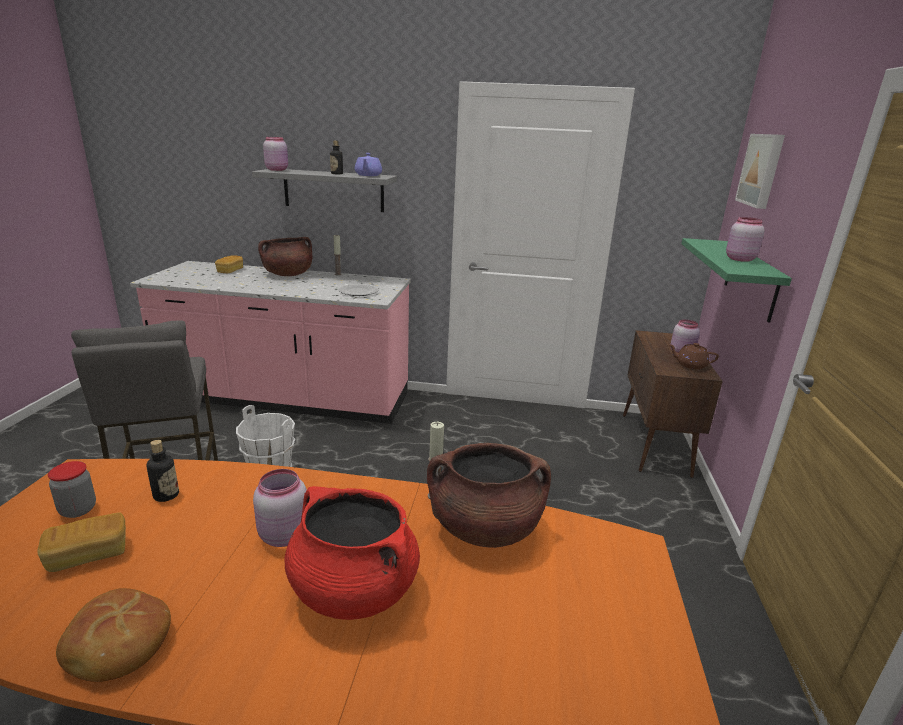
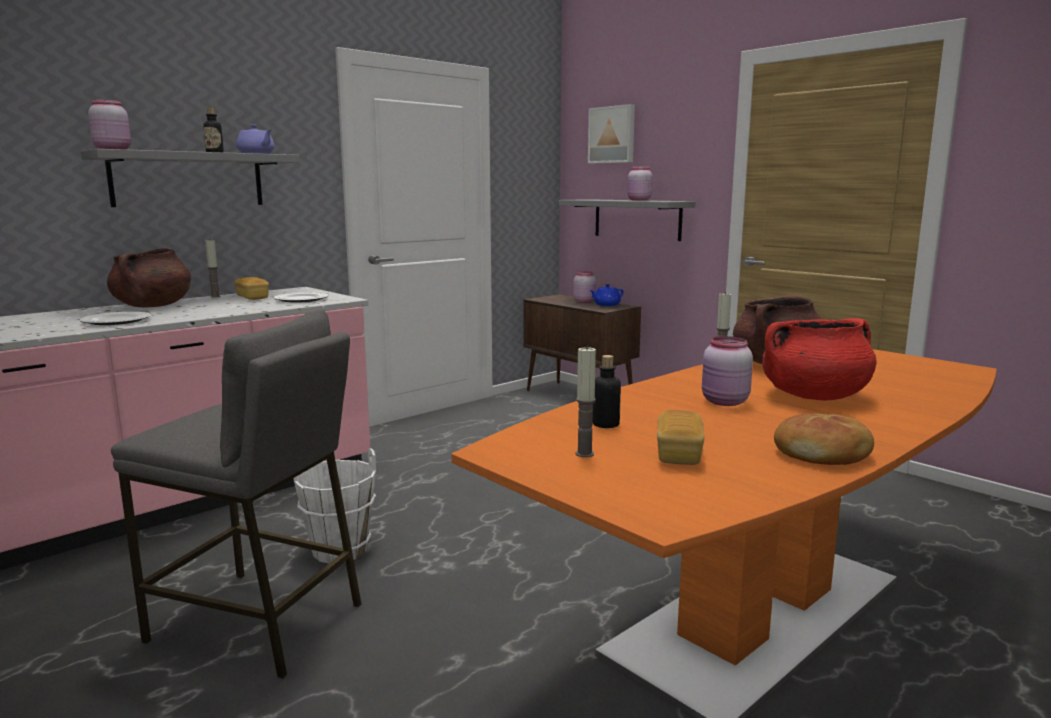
camera: 50 degrees left, 10 degrees down
jar [48,461,96,518] -> candle [575,346,596,457]
bread [215,255,243,273] -> bread moved to [235,277,269,300]
brown teapot [668,343,719,369] -> blue teapot [589,284,623,306]
green shelf [681,238,792,323] -> grey shelf [559,199,695,241]
none -> plate [80,312,151,325]

